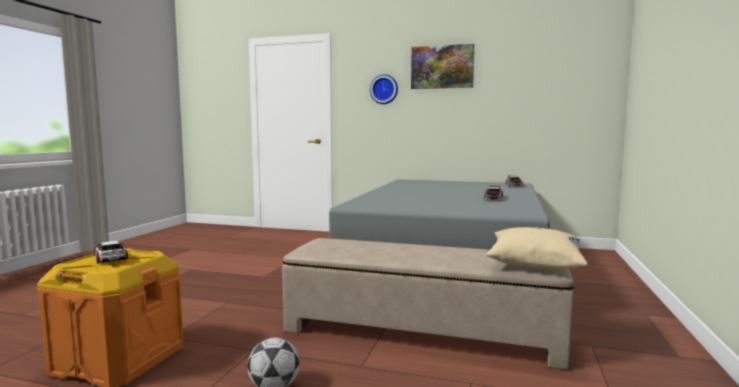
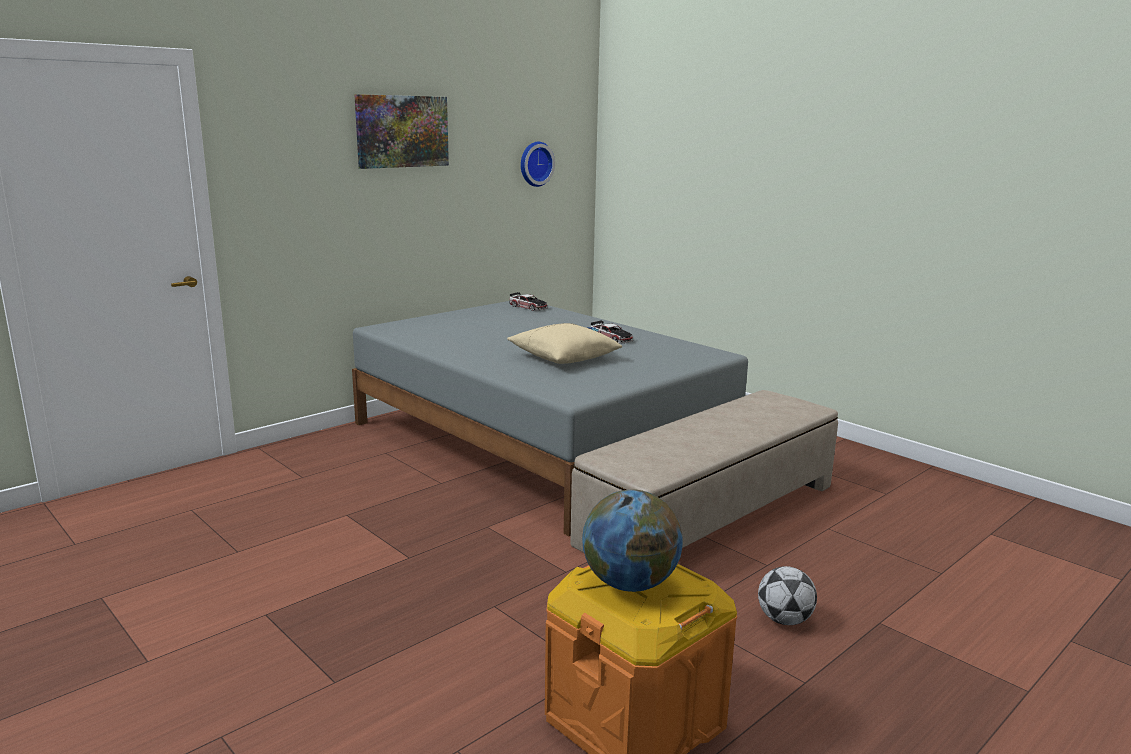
camera: 60 degrees left, 10 degrees up
toy car [93,241,128,264] -> globe [582,489,683,592]
wall clock [370,74,398,104] -> wall clock moved to [521,142,555,187]
beige pillow [486,227,588,269] -> beige pillow moved to [507,323,622,364]

